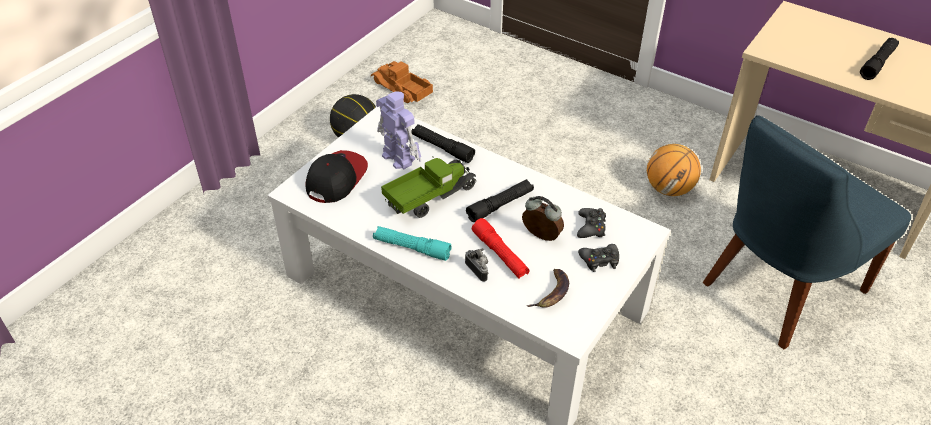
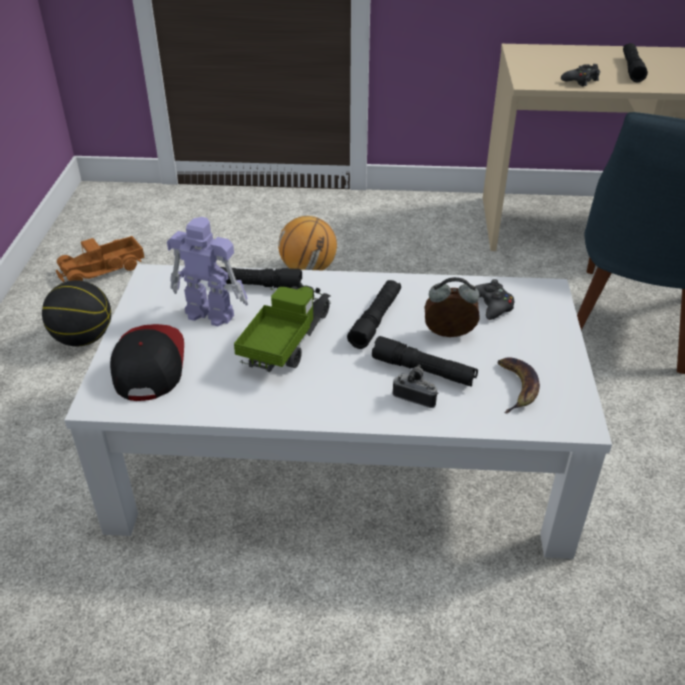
camera: 30 degrees left, 5 degrees down
toy truck [371,61,433,103] -> toy truck turned 45 degrees counterclockwise [56,236,145,282]
turquoise flashlight [373,226,452,261] -> none
red flashlight [472,218,530,279] -> black flashlight [372,336,478,387]
black game controller [578,244,619,272] -> black game controller moved to [561,64,600,86]
basketball [647,144,701,196] -> basketball moved to [278,216,337,270]

